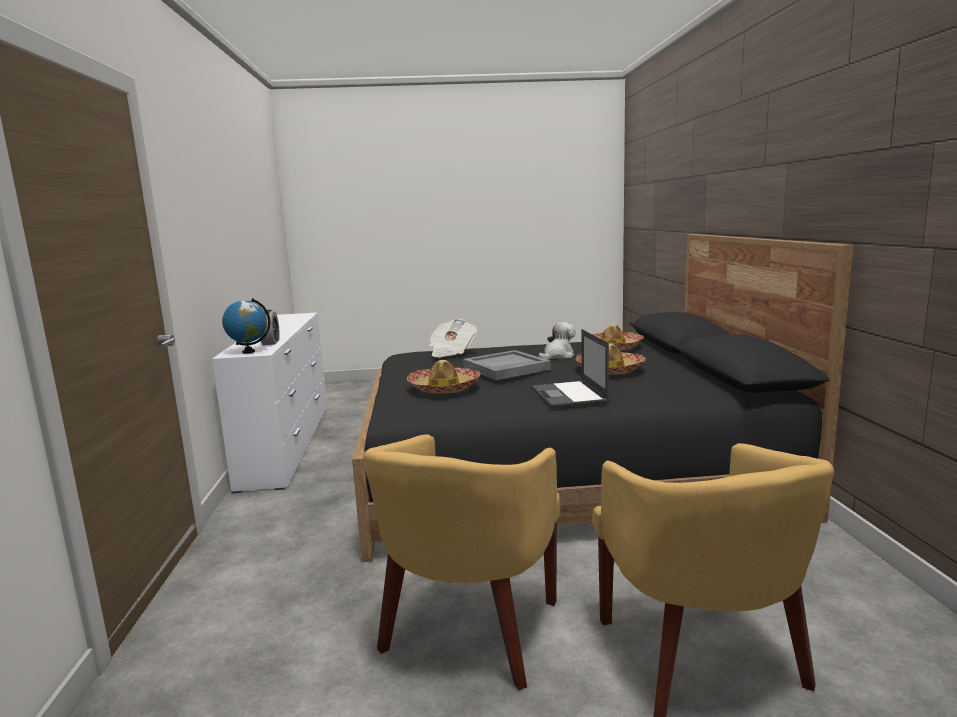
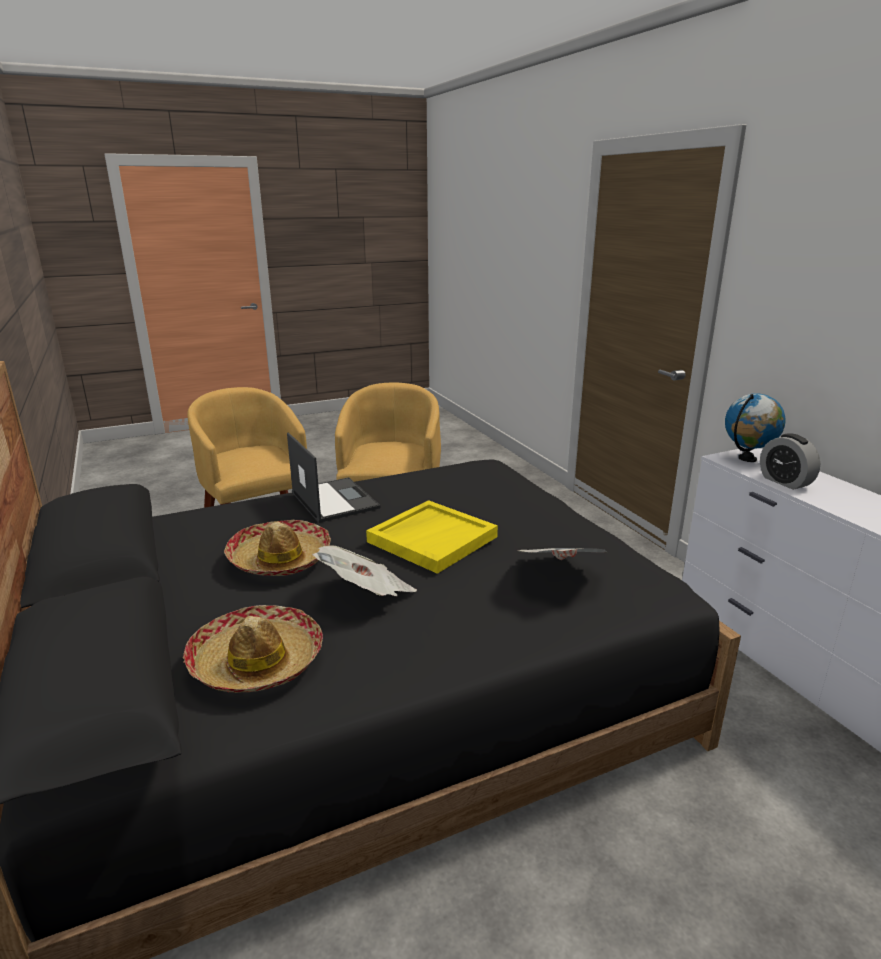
camera: 160 degrees right, 10 degrees up
hat [407,360,481,394] -> none
grey tray [463,350,551,380] -> yellow tray [366,500,498,574]
plush toy [538,322,576,360] -> newspaper [312,546,417,596]

